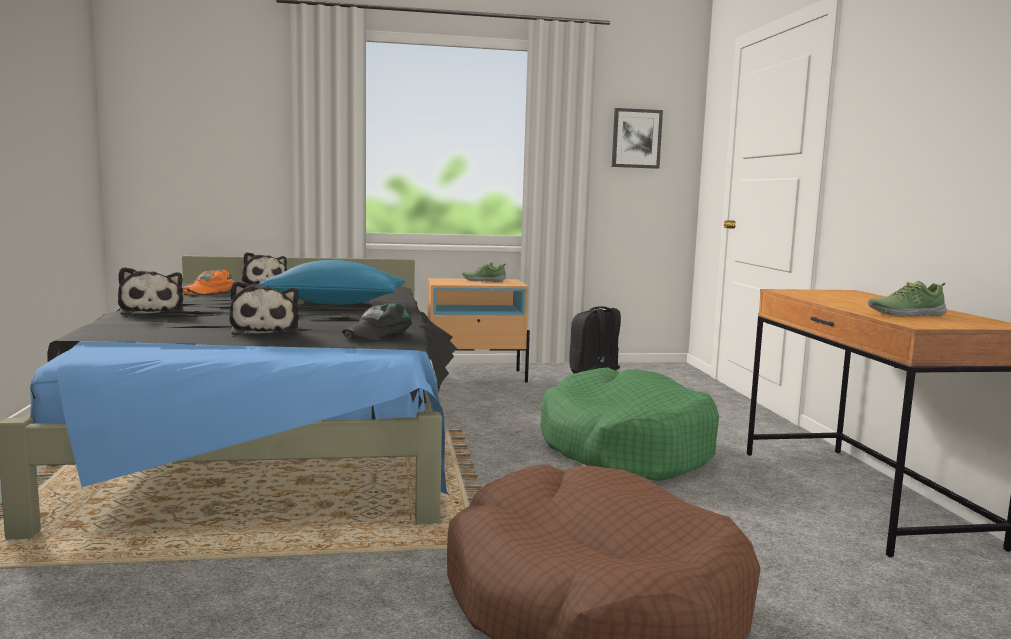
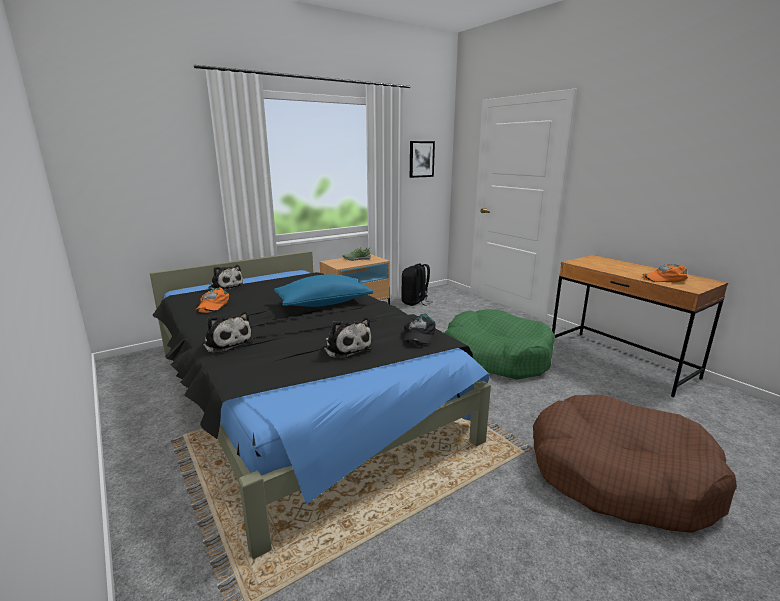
camera: 25 degrees left, 10 degrees up
shoe [868,281,947,316] -> orange cap [643,264,689,283]

